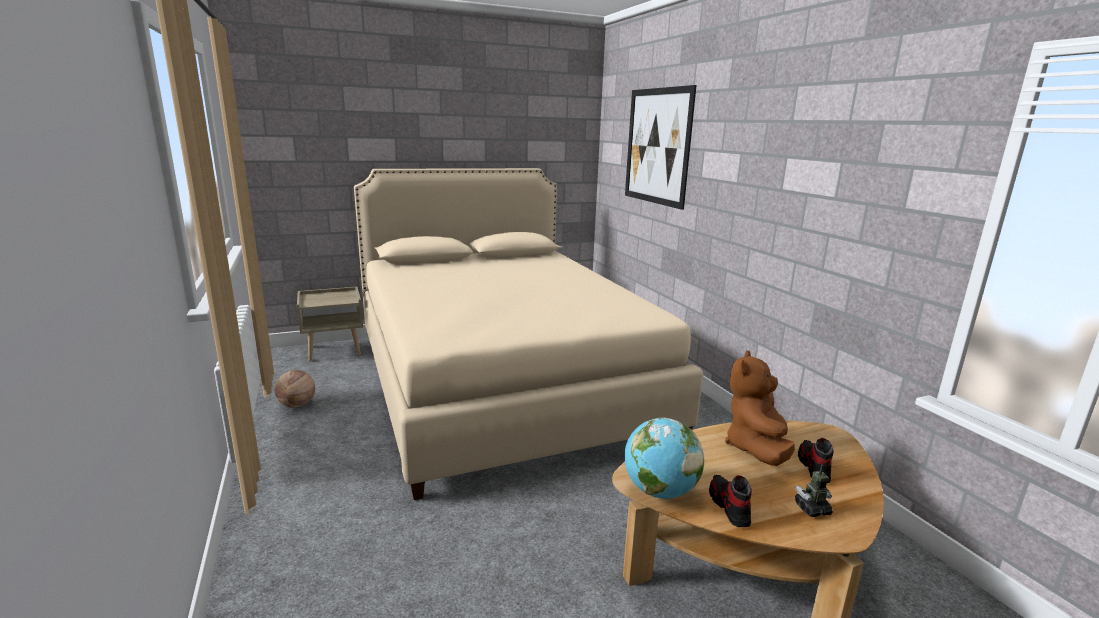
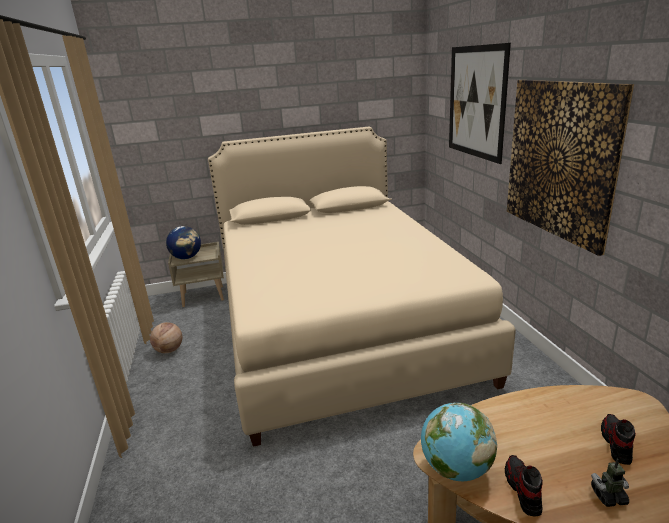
camera: 10 degrees right, 5 degrees up
brown plush toy [725,351,795,466] -> none
none -> globe [166,226,201,259]
none -> picture [507,80,634,256]

